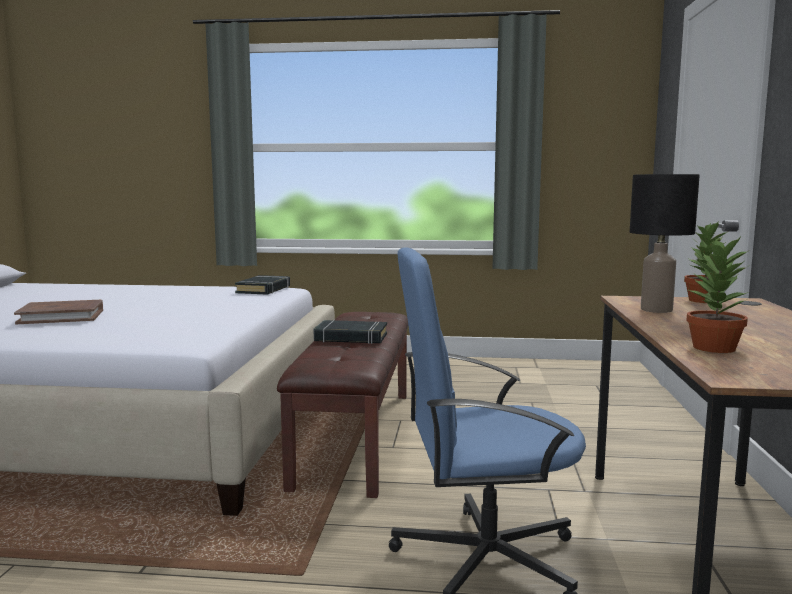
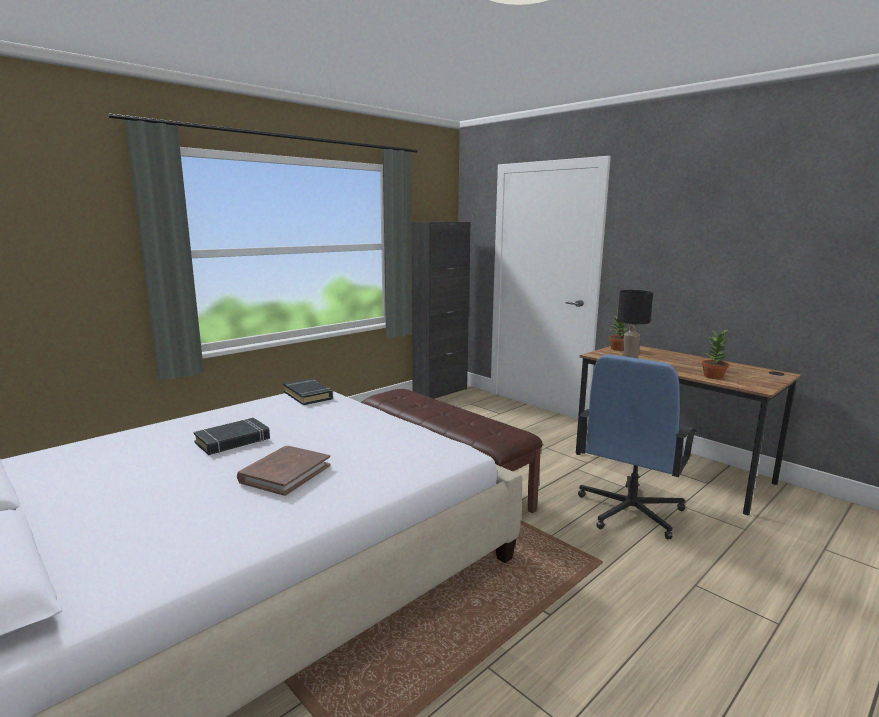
camera: 50 degrees left, 5 degrees up
black book [314,320,387,344] -> black book moved to [193,418,270,455]
none -> black cabinet [412,222,470,399]

